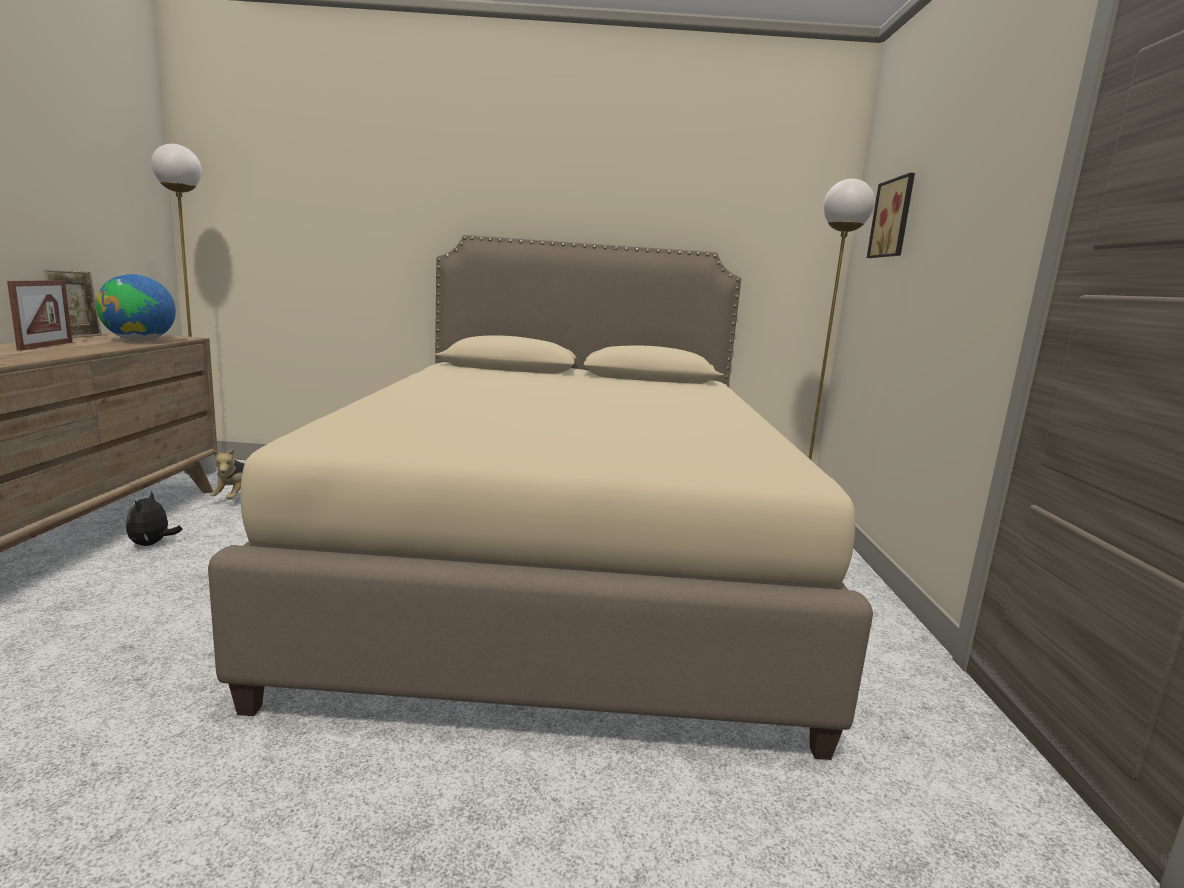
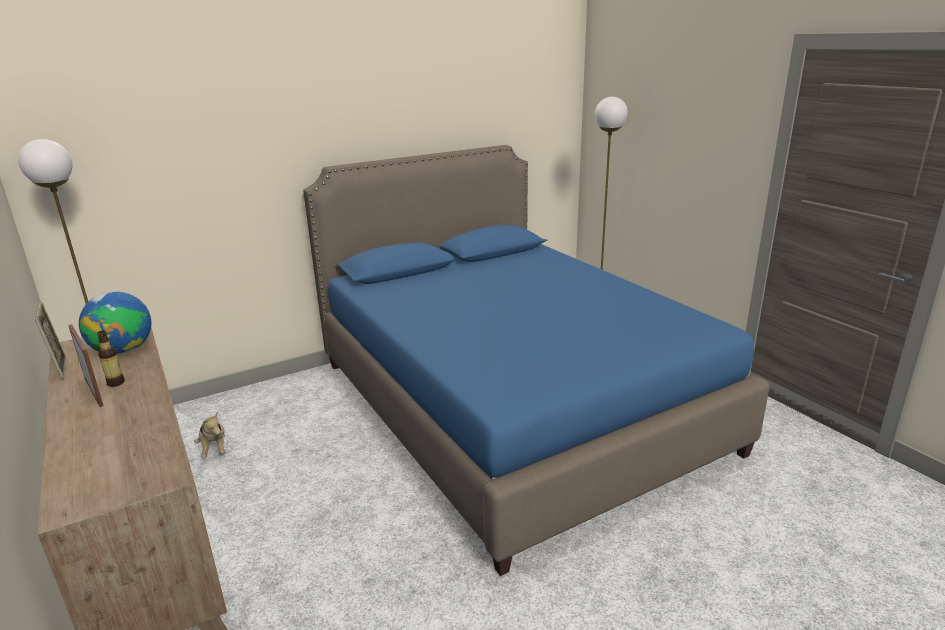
camera: 30 degrees left, 10 degrees up
plush toy [126,491,182,546] -> none
beige bed [208,235,873,760] -> blue bed [303,145,770,576]
picture [867,173,915,258] -> none
none -> bottle [97,331,125,387]

